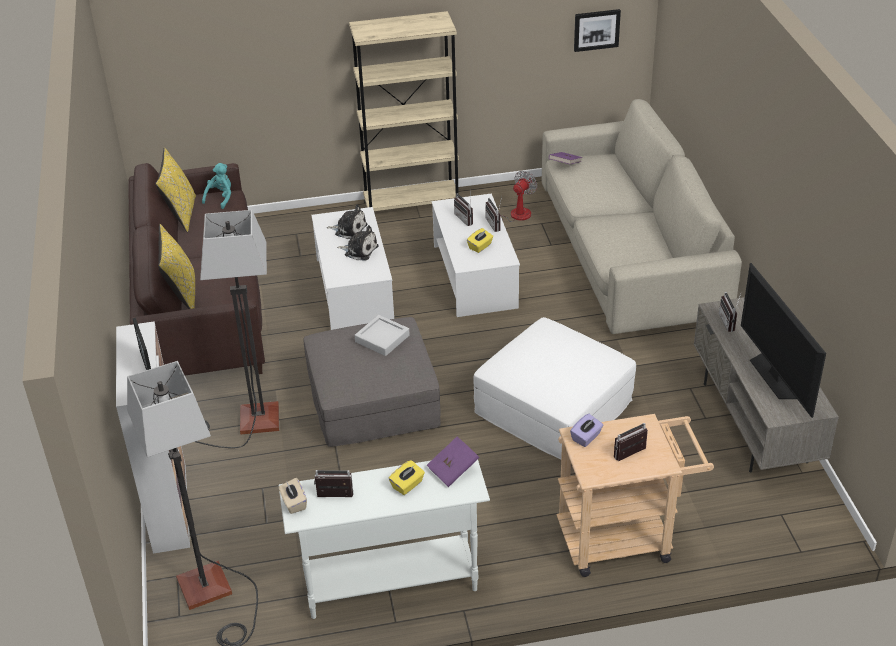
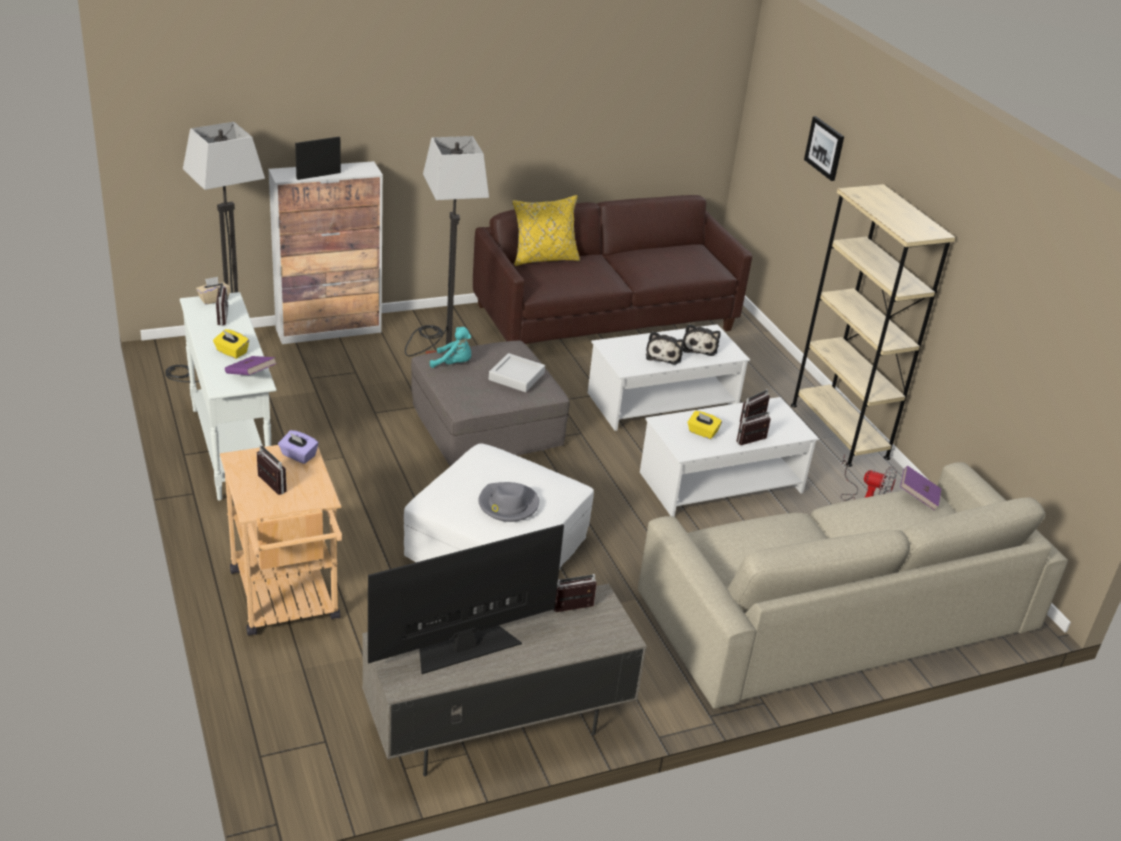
camera: 75 degrees right, 5 degrees down
yellow pillow [155,148,196,232] -> none
turquoise plush toy [202,163,231,209] -> turquoise plush toy moved to [430,327,471,368]
picture [574,9,621,52] -> picture moved to [804,116,844,181]
none -> grey hat [478,482,539,522]

